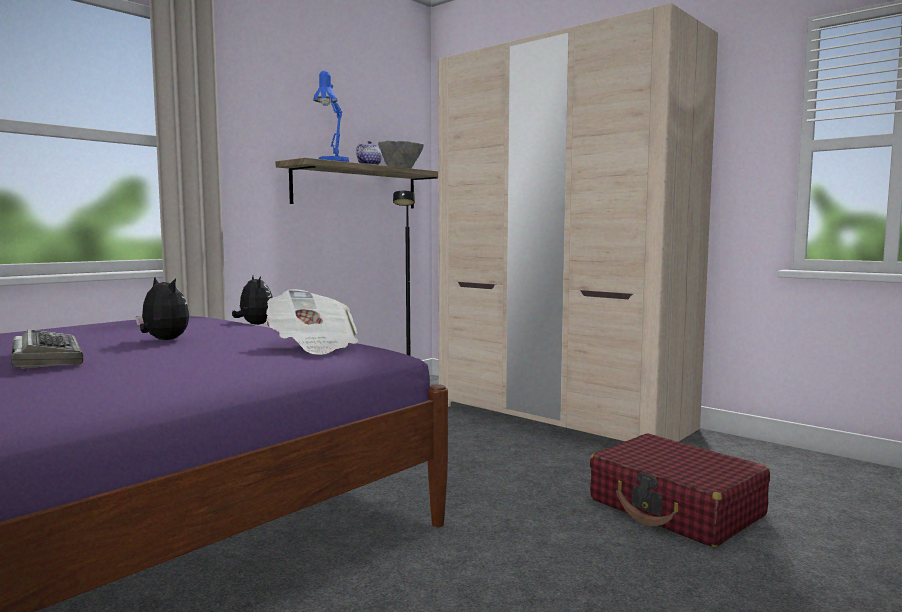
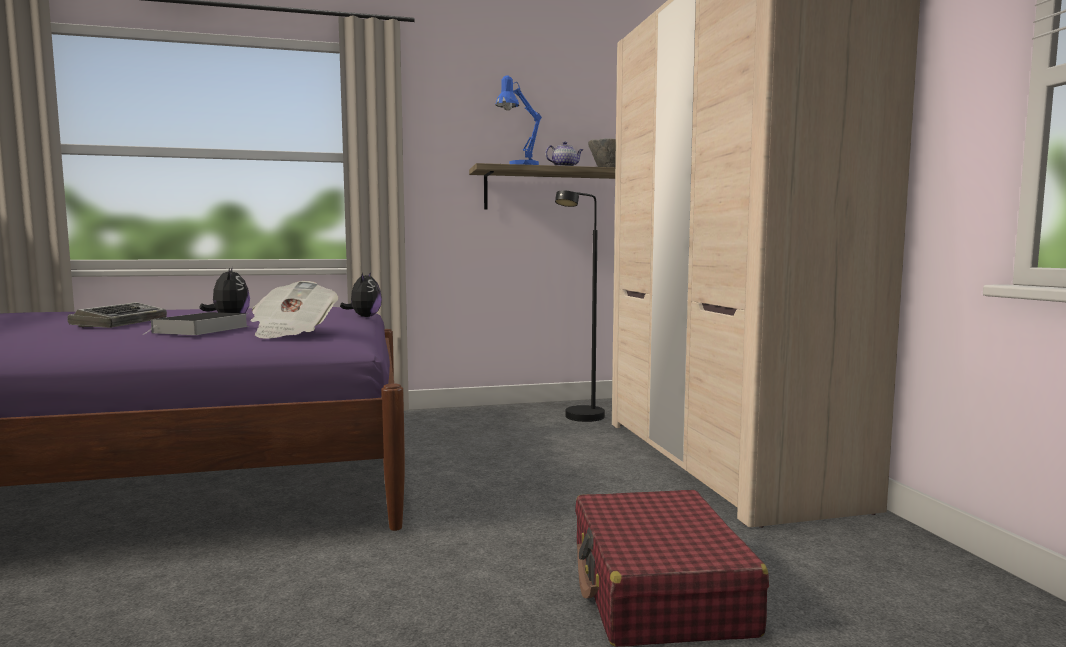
camera: 35 degrees right, 0 degrees up
none -> book [142,312,249,335]

